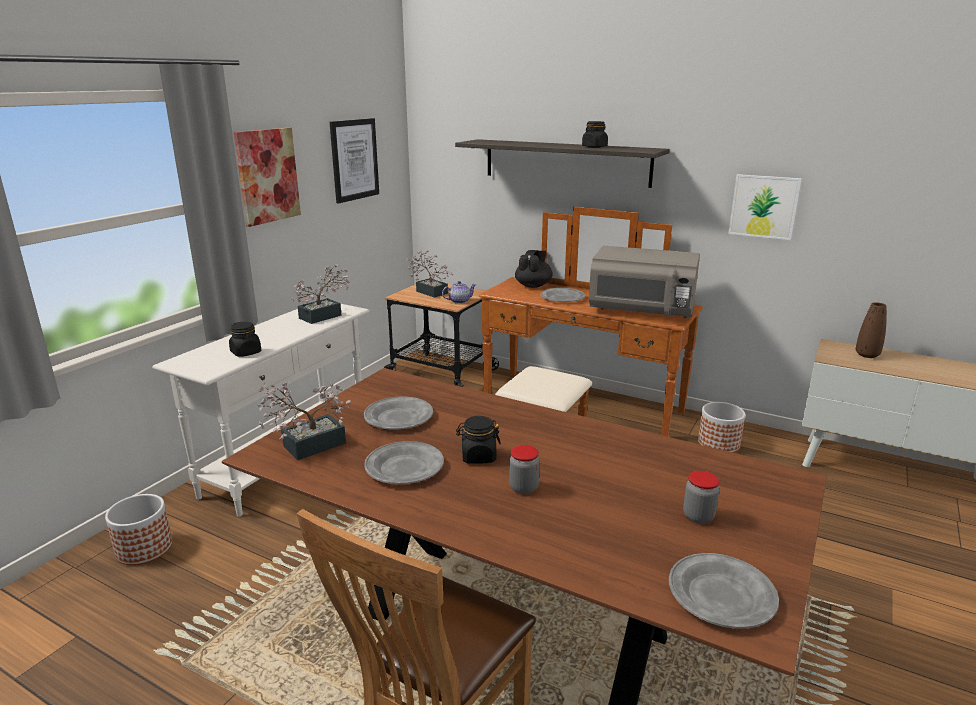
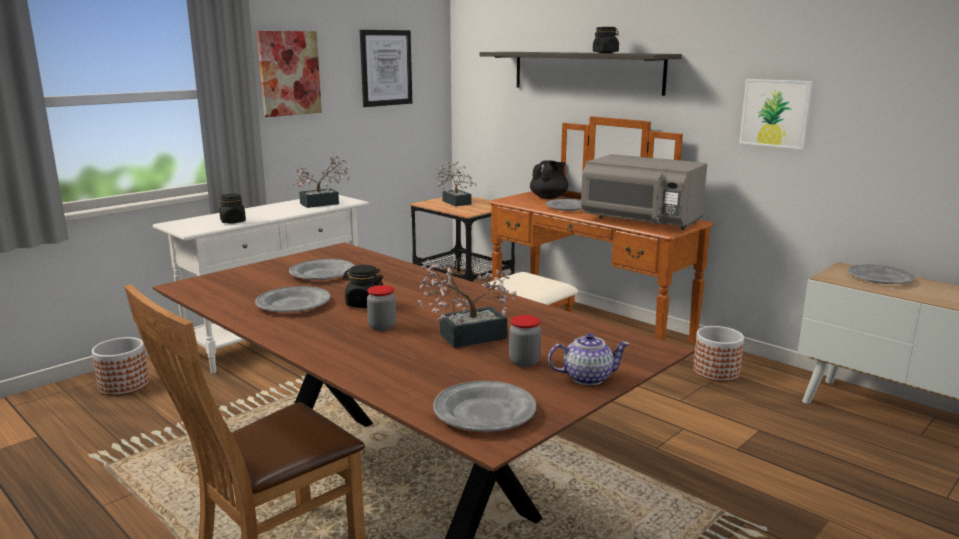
camera: 15 degrees right, 5 degrees down
potted plant [258,382,351,460] -> potted plant moved to [418,259,517,348]
teapot [442,281,476,304] -> teapot moved to [548,333,630,385]
brown vase [856,302,887,358] -> grey plate [848,264,915,284]

